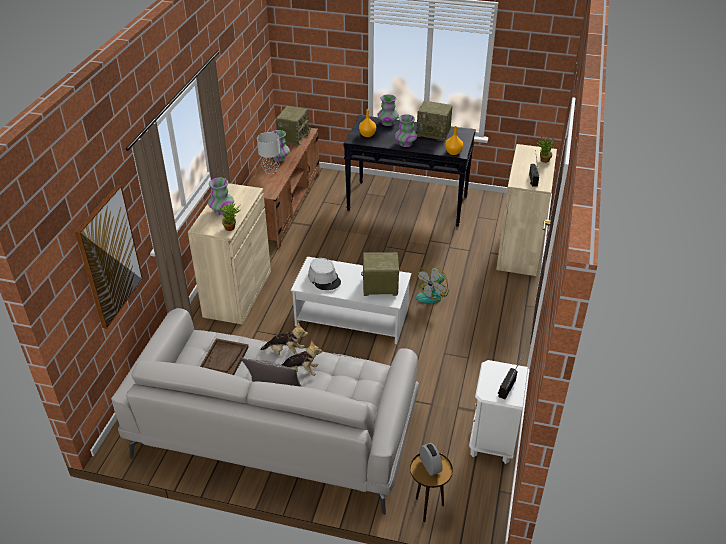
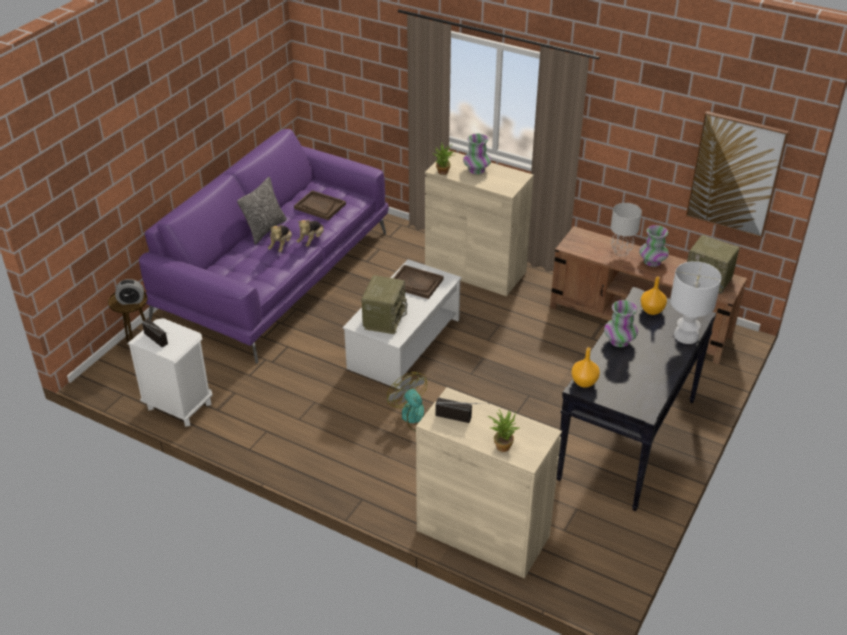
camera: 105 degrees right, 0 degrees up
picture [75,184,143,329] -> picture moved to [686,111,789,238]
grey sofa [111,308,419,515] -> purple sofa [139,129,389,364]
grey hat [308,258,341,290] -> brown tray [394,265,444,299]
vase [377,94,399,126] -> white table lamp [670,261,721,344]
radio [417,101,453,141] -> none

